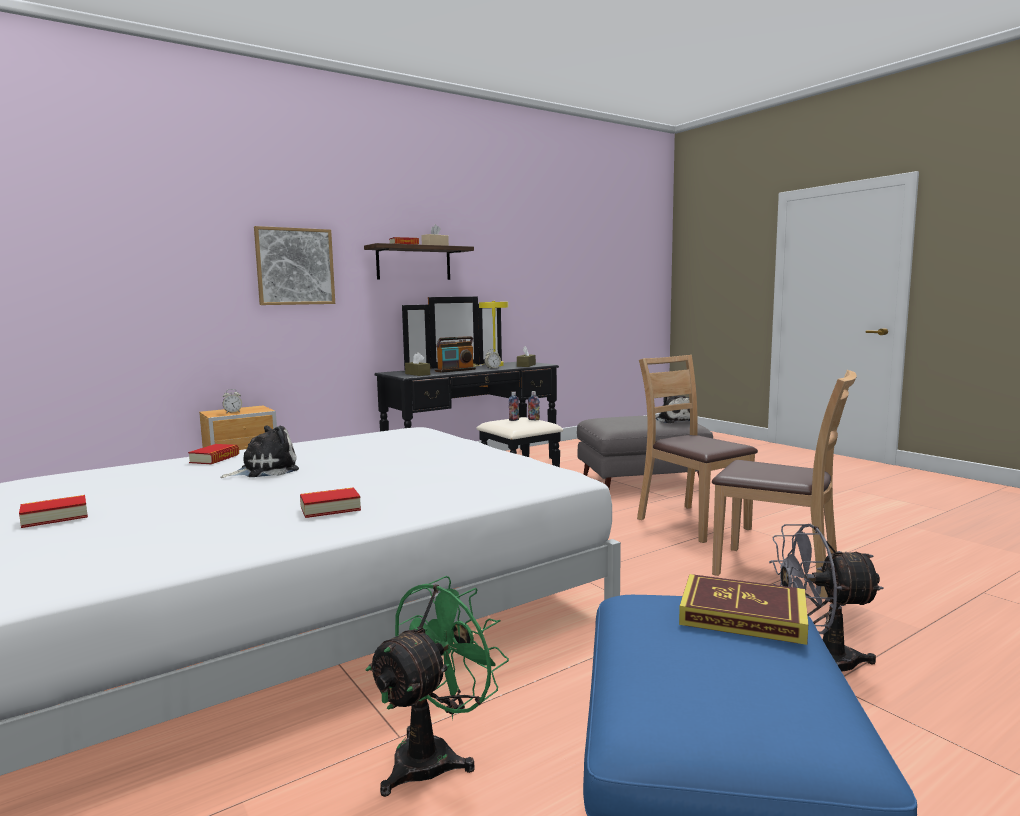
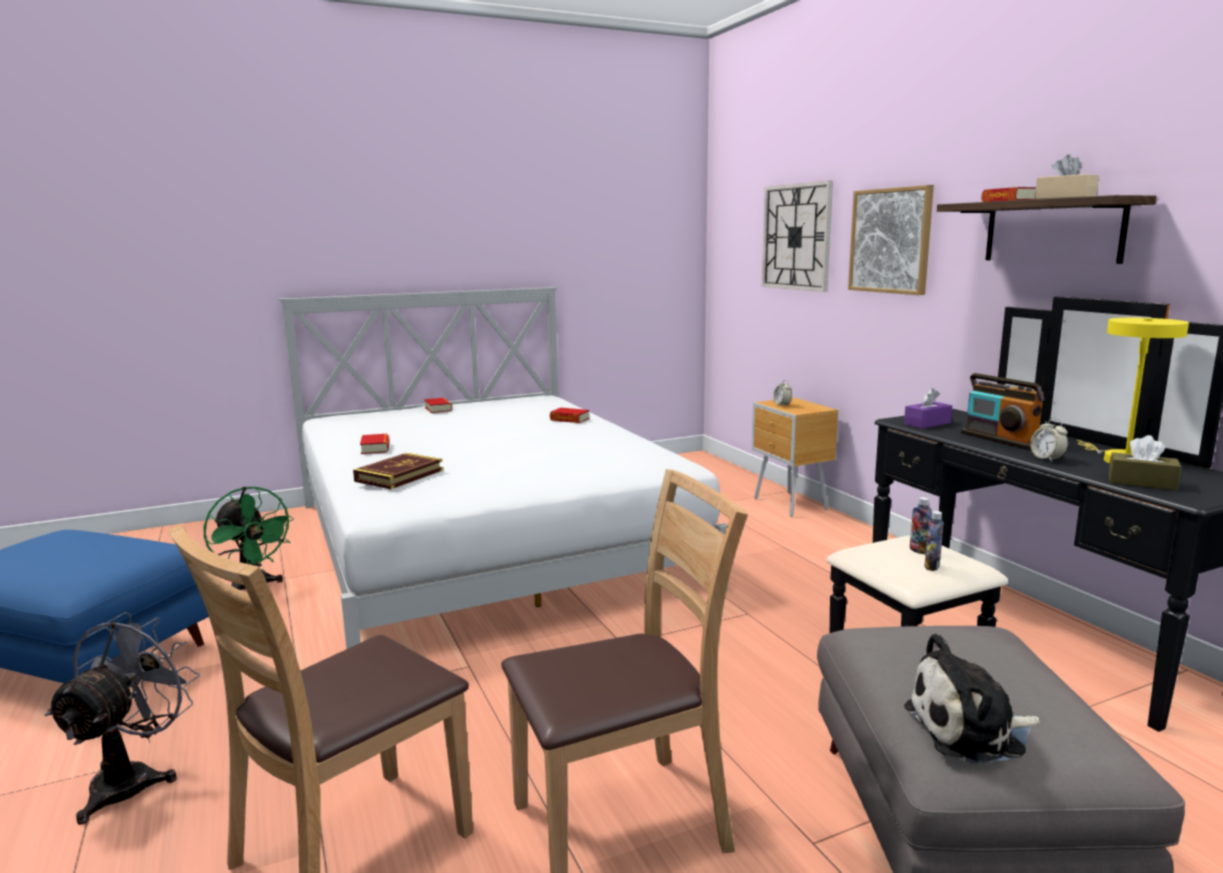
camera: 100 degrees right, 5 degrees up
plush toy [220,425,299,478] -> none
brown tissue box [405,352,430,376] -> purple tissue box [904,388,952,429]
book [679,574,808,645] -> book moved to [353,453,443,489]
none -> wall clock [762,180,833,292]

